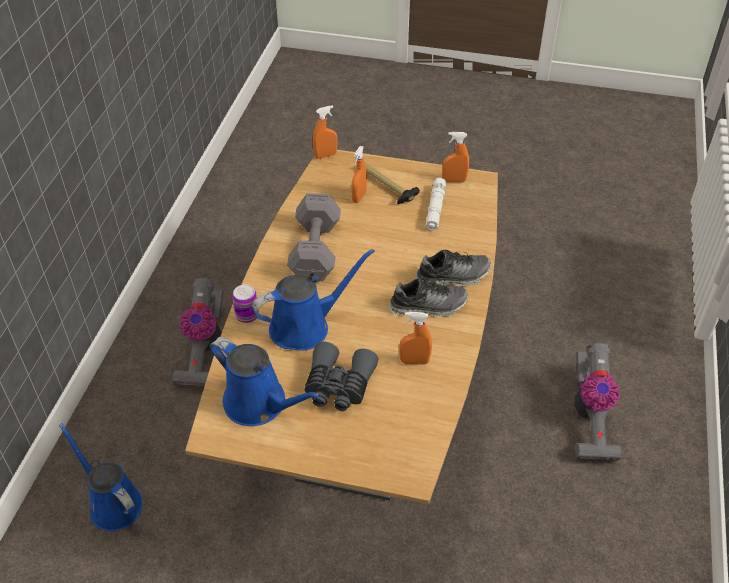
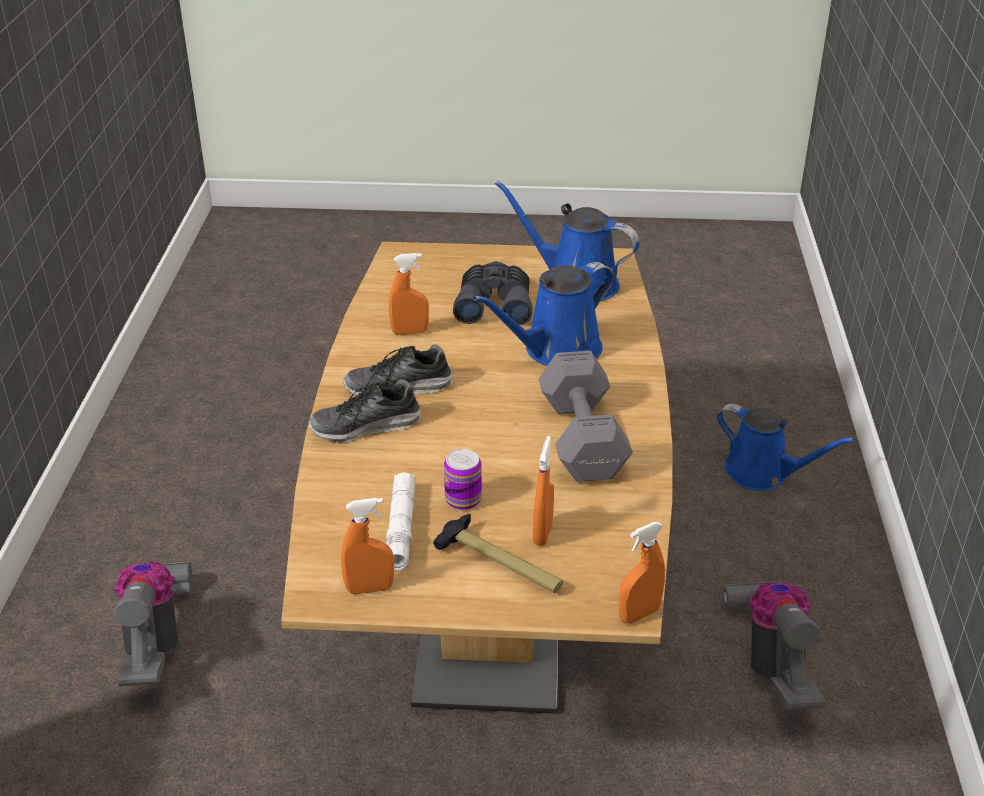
camera: 170 degrees right, 10 degrees down
can [232,284,259,323] -> can moved to [444,449,482,510]

